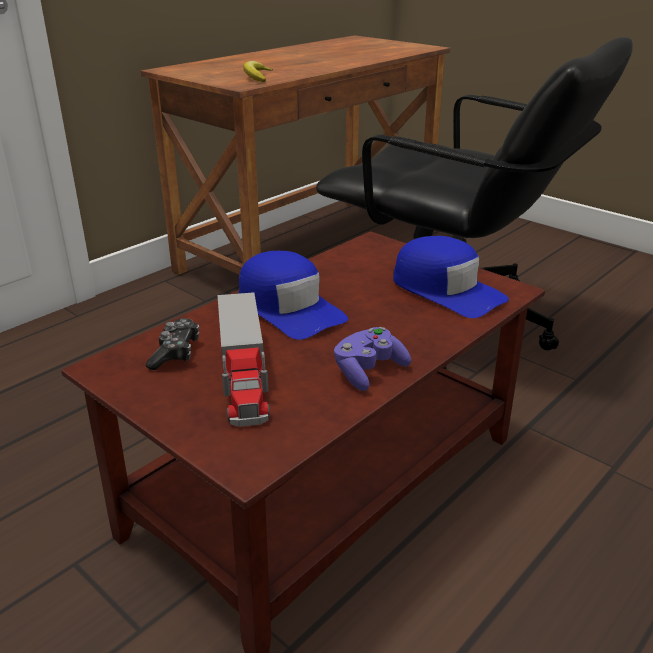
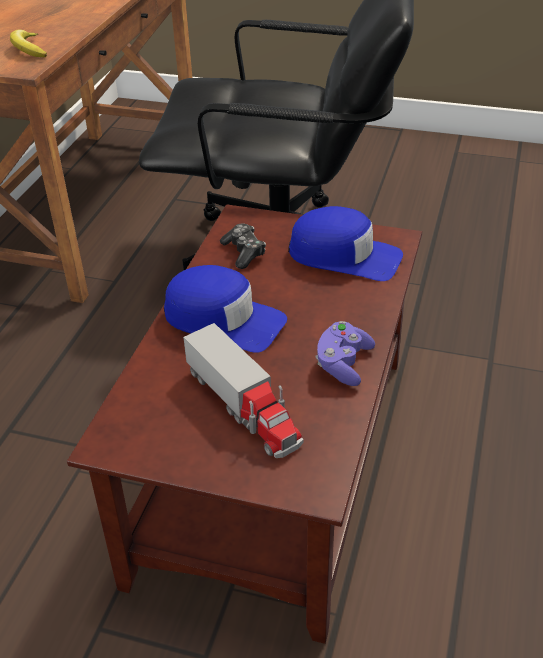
camera: 25 degrees left, 10 degrees up
game controller [146,318,199,370] -> game controller moved to [220,223,266,269]

